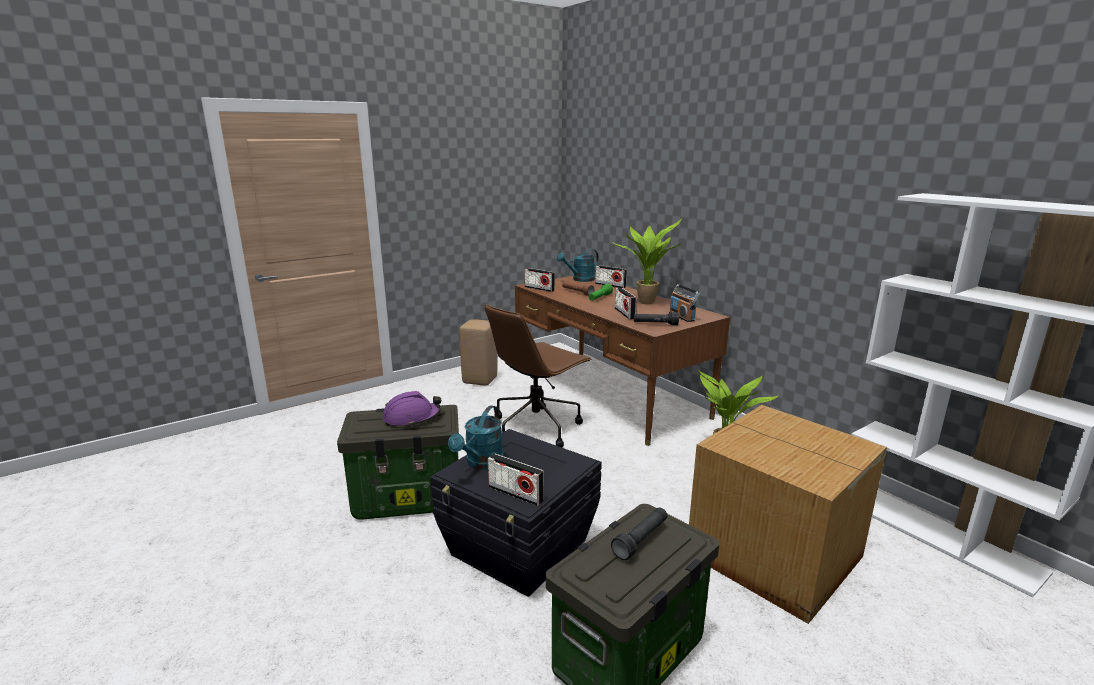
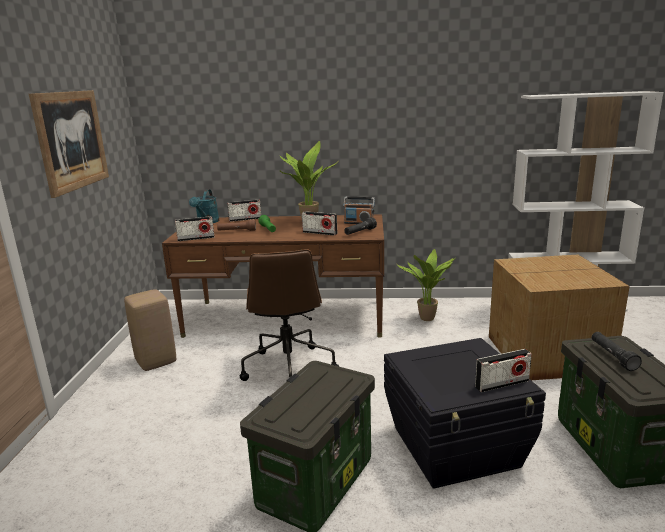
camera: 50 degrees left, 0 degrees up
purple hard hat [383,391,441,427] -> none
turquoise watering can [448,405,504,470] -> none
none -> picture [29,90,109,198]

